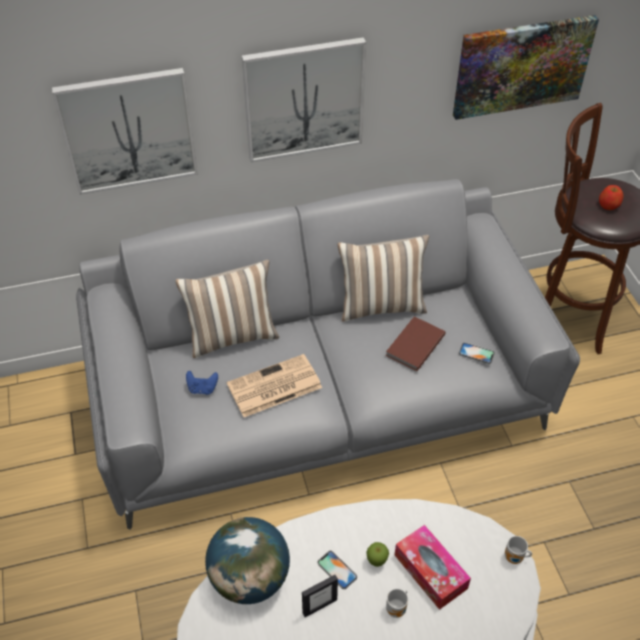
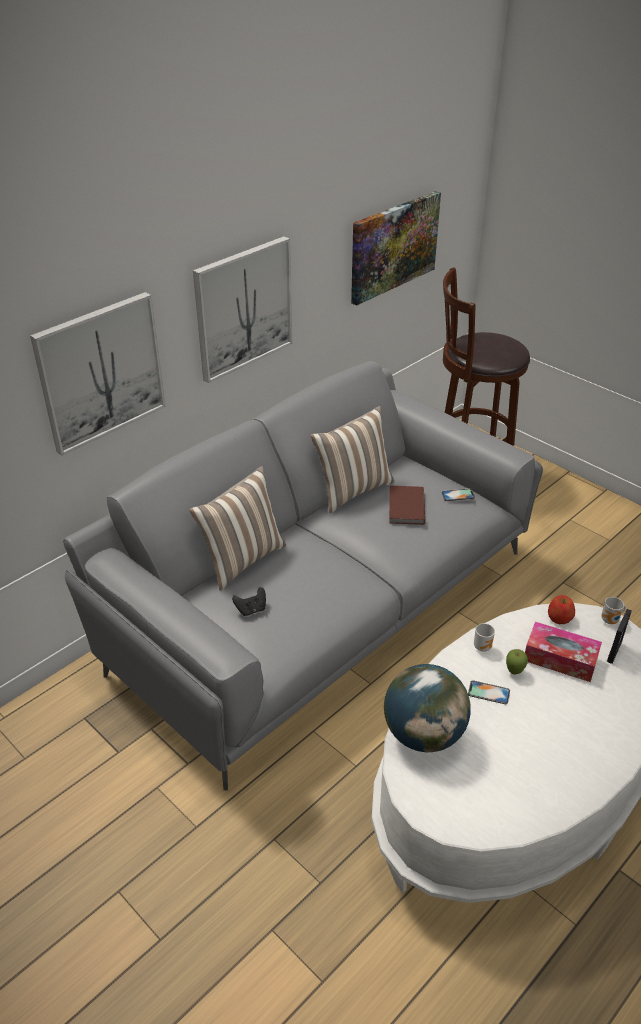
camera: 30 degrees left, 10 degrees down
blue game controller [186,371,218,395] -> black game controller [232,587,266,616]
newspaper [227,354,322,417] -> none
picture frame [302,575,338,617] -> picture frame moved to [607,609,631,664]
mug [386,589,408,618] -> mug moved to [474,623,495,652]
apple [599,185,623,210] -> apple moved to [548,595,575,624]

